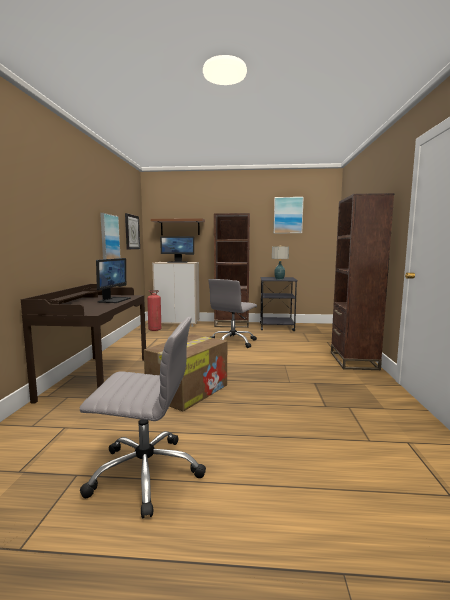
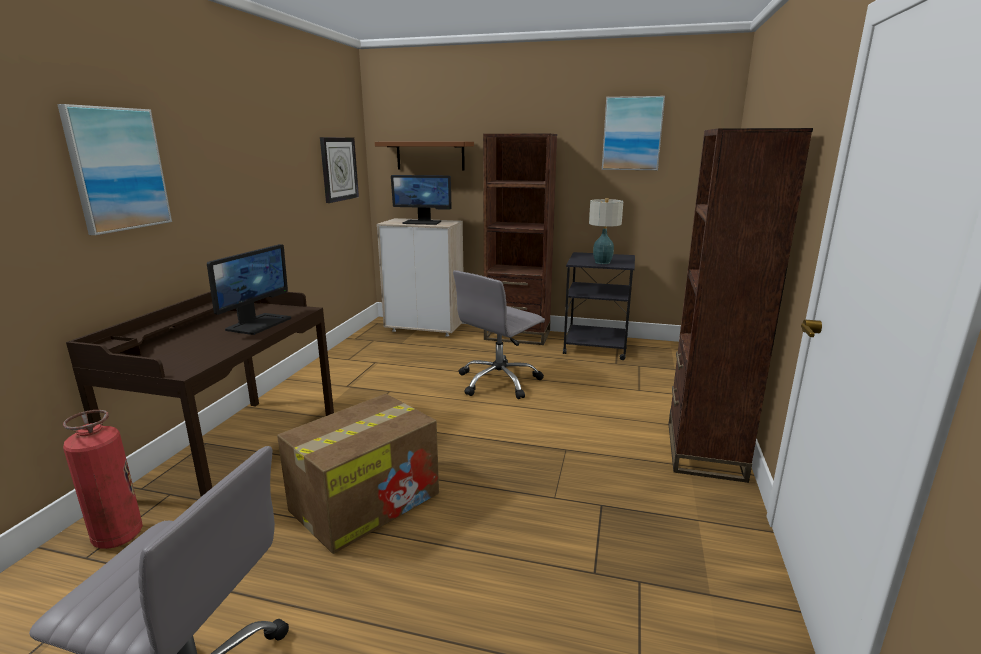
camera: 10 degrees right, 10 degrees up
picture [100,213,121,259] -> picture moved to [57,104,172,235]
fire extinguisher [147,290,161,331] -> fire extinguisher moved to [63,410,143,549]

